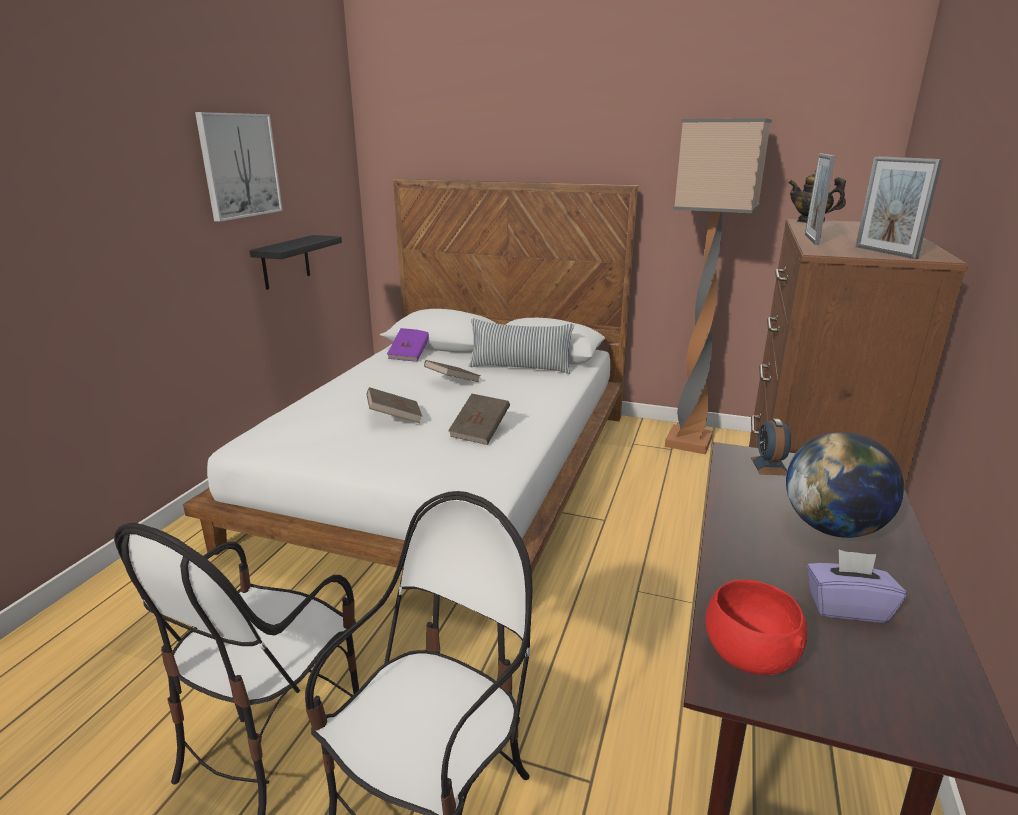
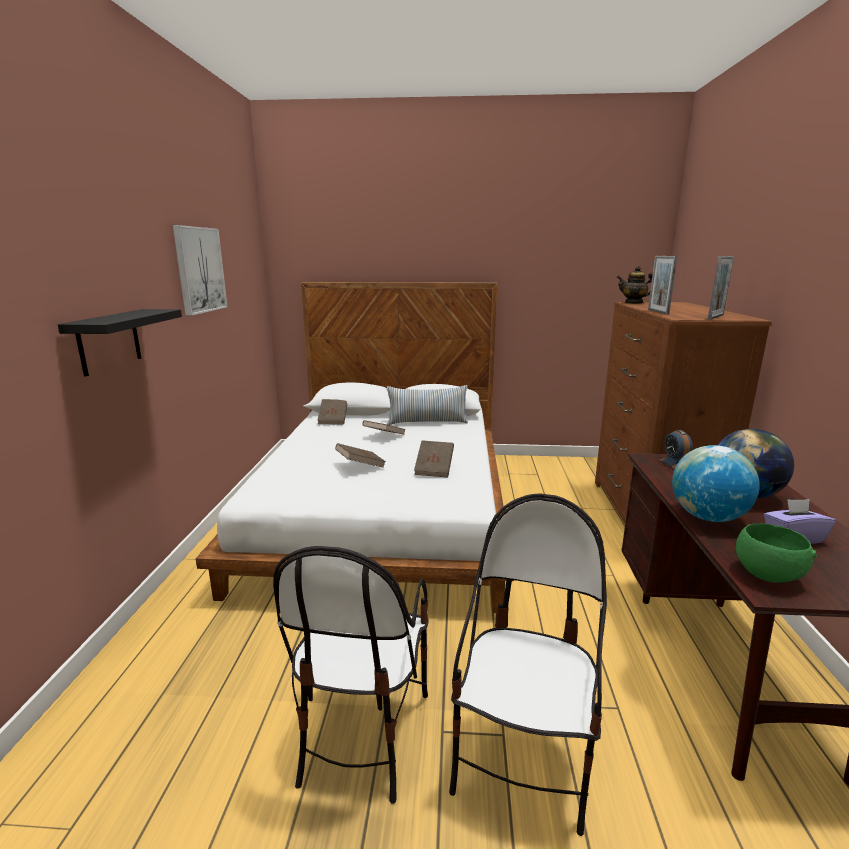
camera: 15 degrees left, 5 degrees down
black shelf [249,235,342,290] -> black shelf moved to [58,309,182,377]
purple book [387,328,429,362] -> brown book [317,399,347,424]
floor lamp [665,118,772,454] -> none
red bowl [705,580,807,675] -> green bowl [736,523,817,583]
picture frame [855,156,943,259] -> picture frame turned 105 degrees counterclockwise [708,256,734,320]
none -> globe [672,445,760,522]

